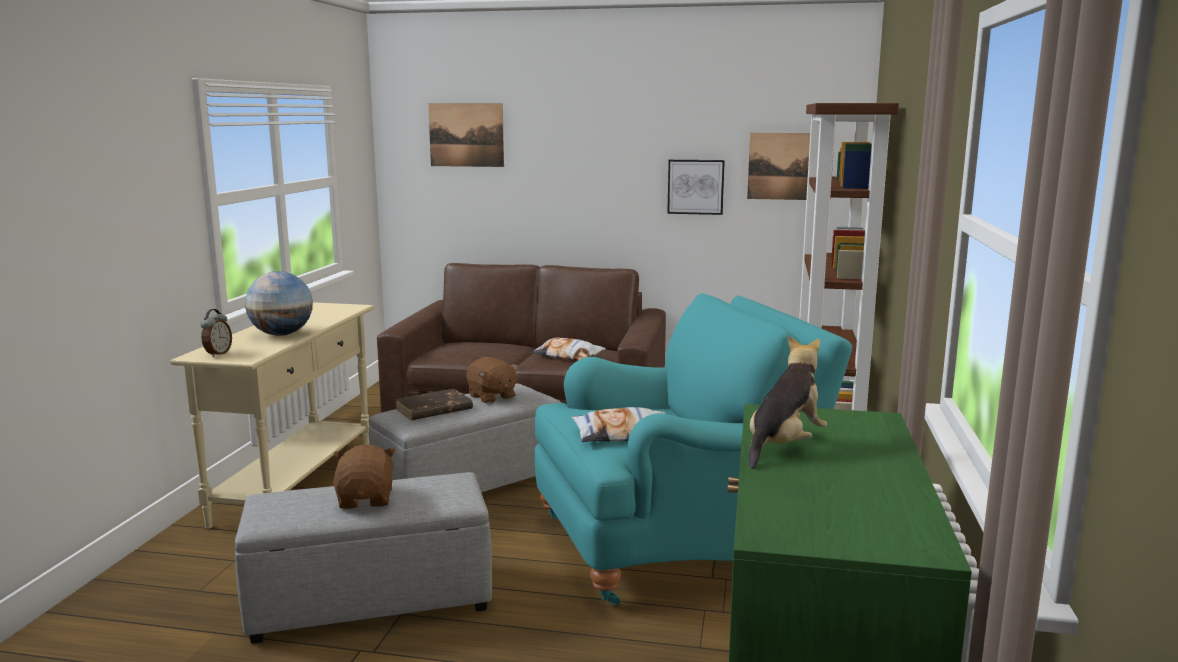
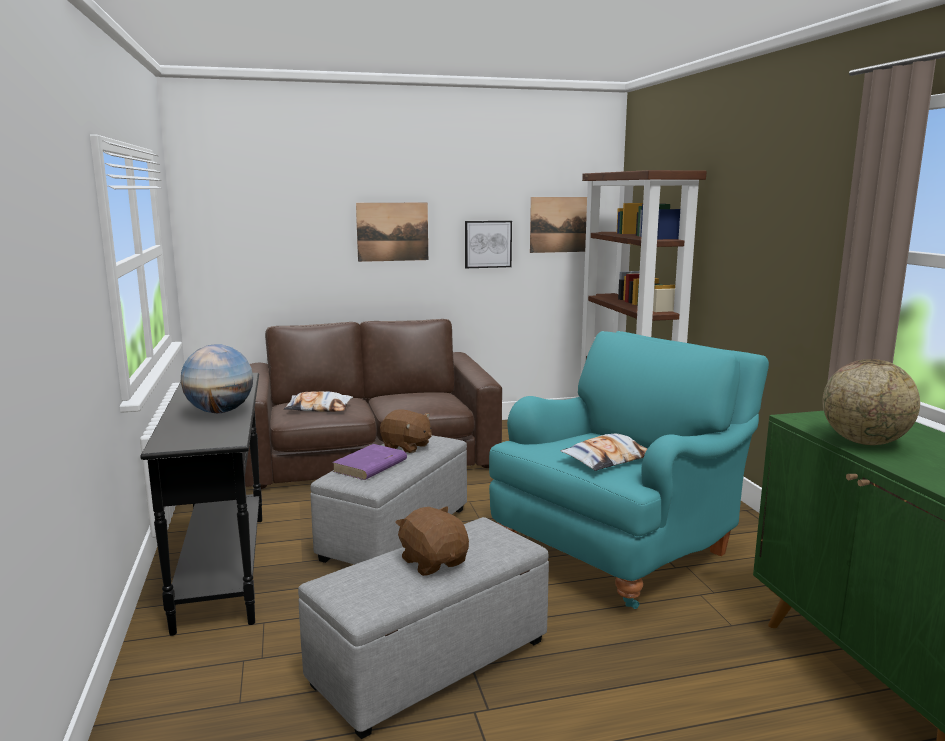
camera: 25 degrees left, 0 degrees up
beige console table [170,302,374,529] -> black console table [140,373,262,636]
alarm clock [201,309,232,357] -> none
brown book [395,389,473,420] -> purple book [332,444,407,480]
picture [428,103,504,167] -> picture moved to [356,203,428,262]
pillow [531,338,606,361] -> pillow moved to [284,391,353,412]
plush toy [749,336,827,469] -> globe [822,359,920,445]

